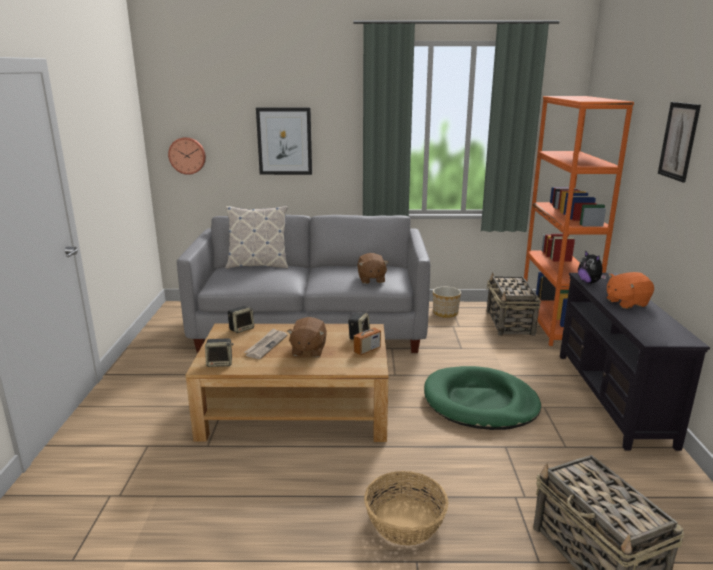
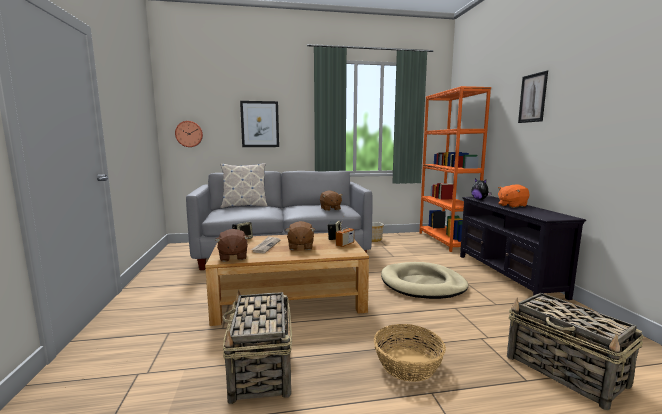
camera: 10 degrees left, 10 degrees down
speaker [205,338,233,367] -> brown plush toy [215,229,249,262]
green dog bed [424,366,541,430] -> beige dog bed [381,262,468,299]
basket [487,273,541,336] -> basket moved to [222,290,292,404]

